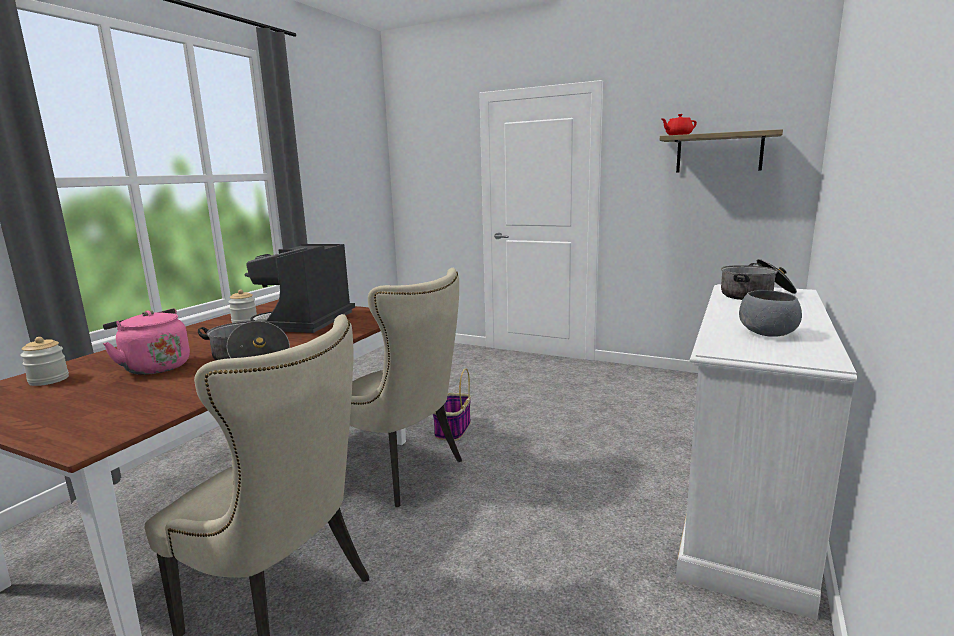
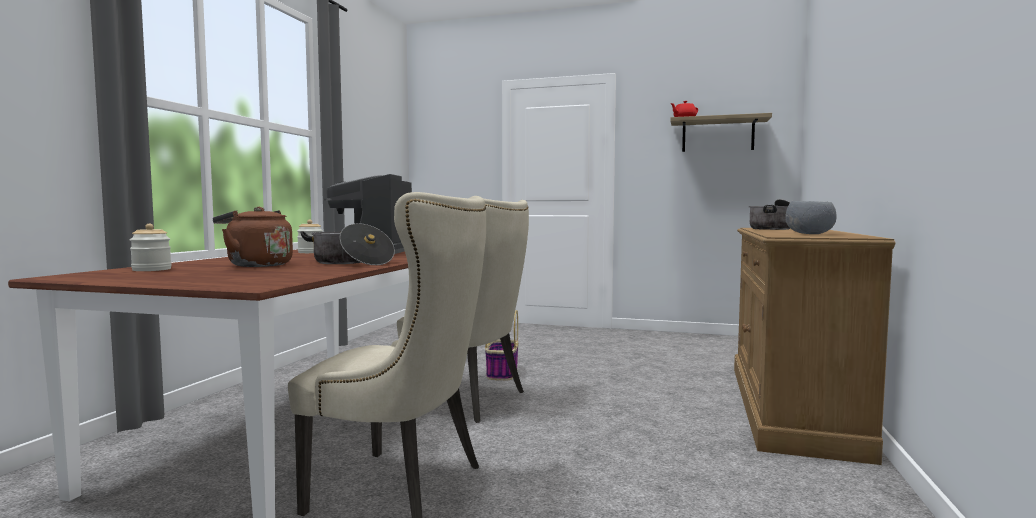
camera: 10 degrees left, 10 degrees down
pink kettle [103,308,190,375] -> brown kettle [213,207,293,267]
white cabinet [676,284,857,620] -> brown cabinet [734,228,895,465]

